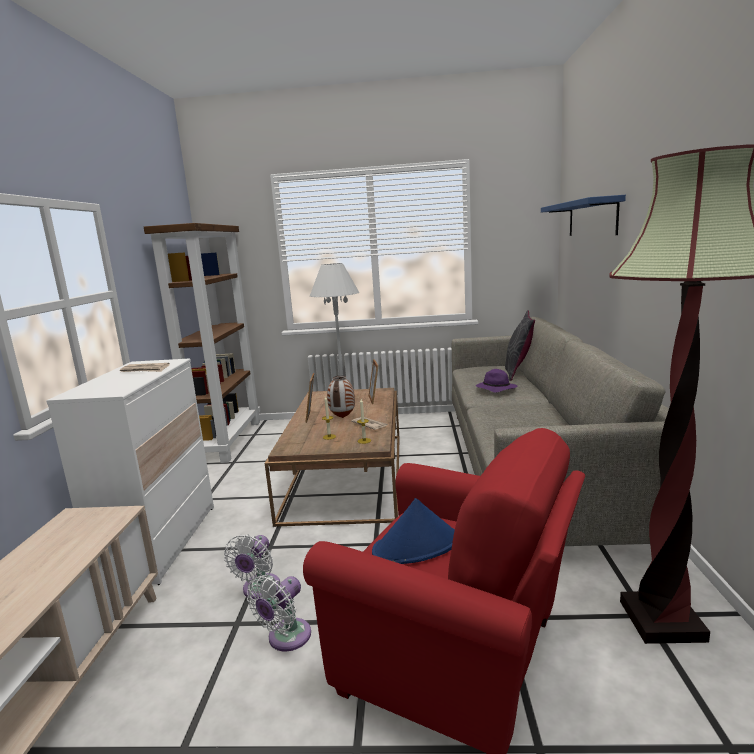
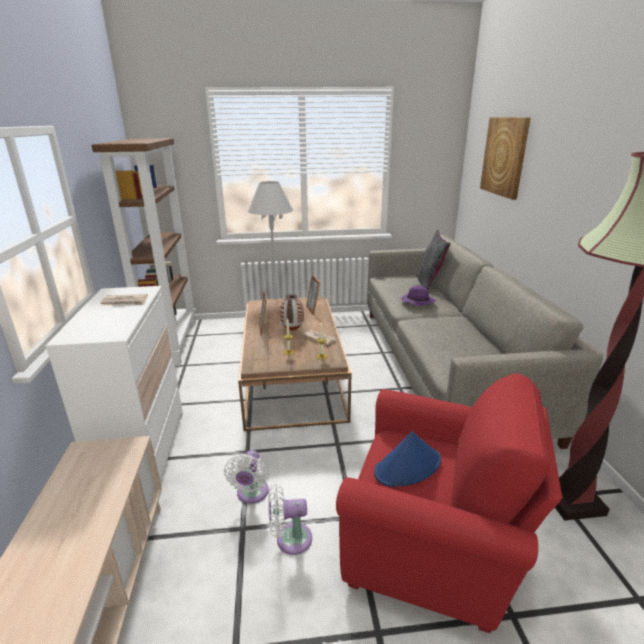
camera: 10 degrees left, 10 degrees up
white fan [247,575,311,651] -> white fan turned 60 degrees clockwise [268,484,312,555]
blue shelf [541,195,626,236] -> picture [480,117,531,200]

